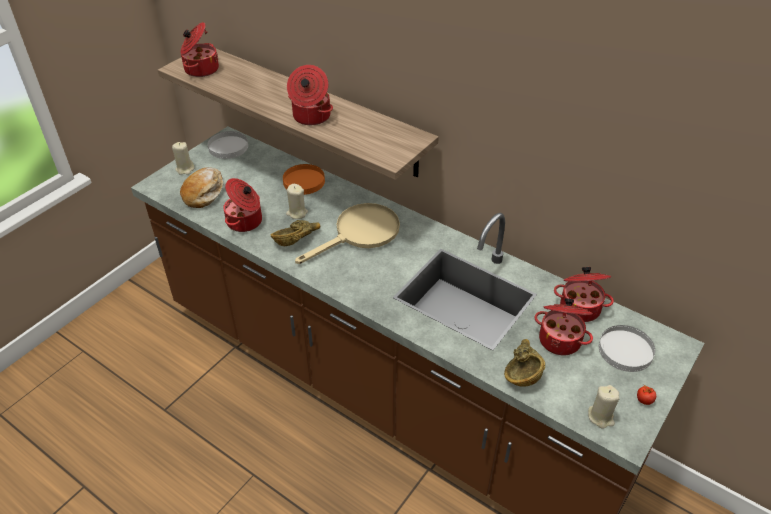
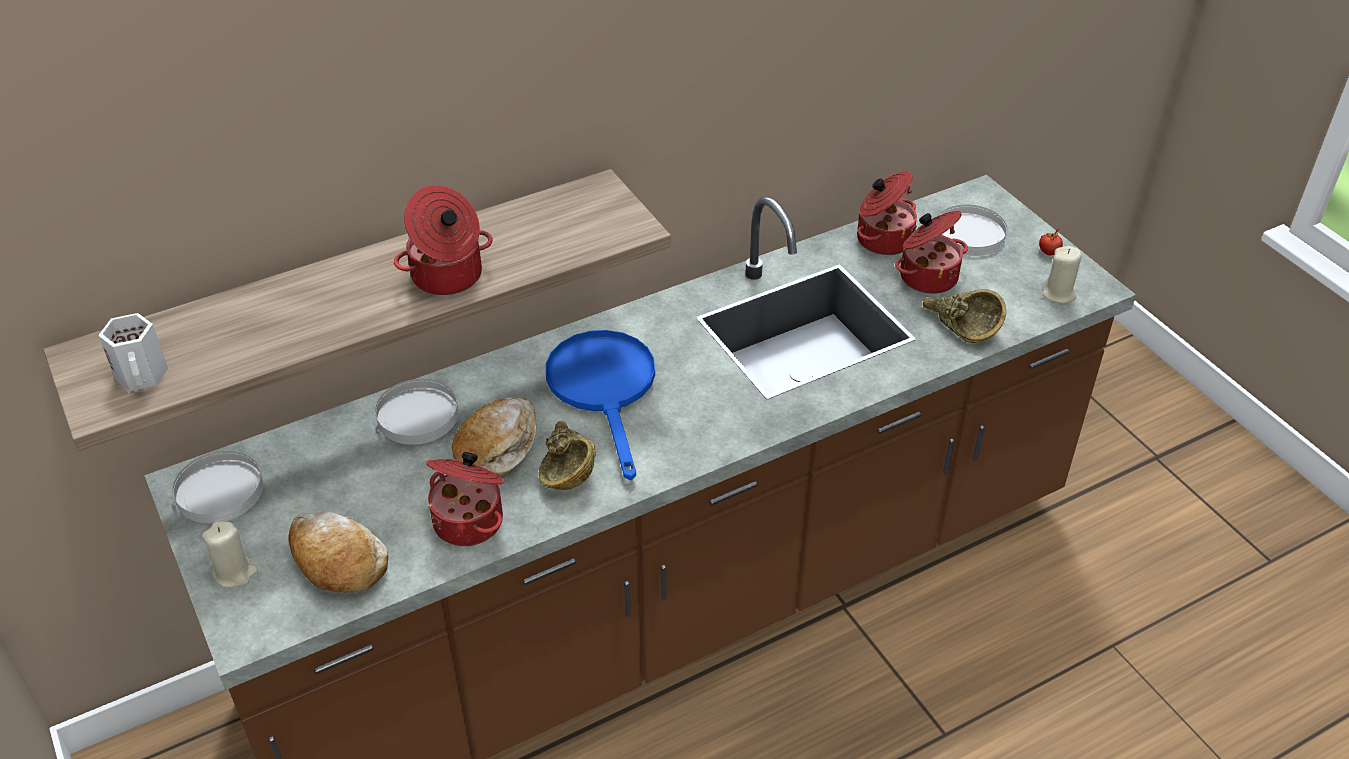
camera: 65 degrees left, 0 degrees up
cooking pot [180,22,219,77] -> white mug [98,313,168,391]
orange plate [283,164,325,195] -> white plate [375,379,458,445]
beige candle [286,184,308,219] -> bread [452,397,536,478]
beige frying pan [295,203,400,264] -> blue frying pan [546,330,655,480]

